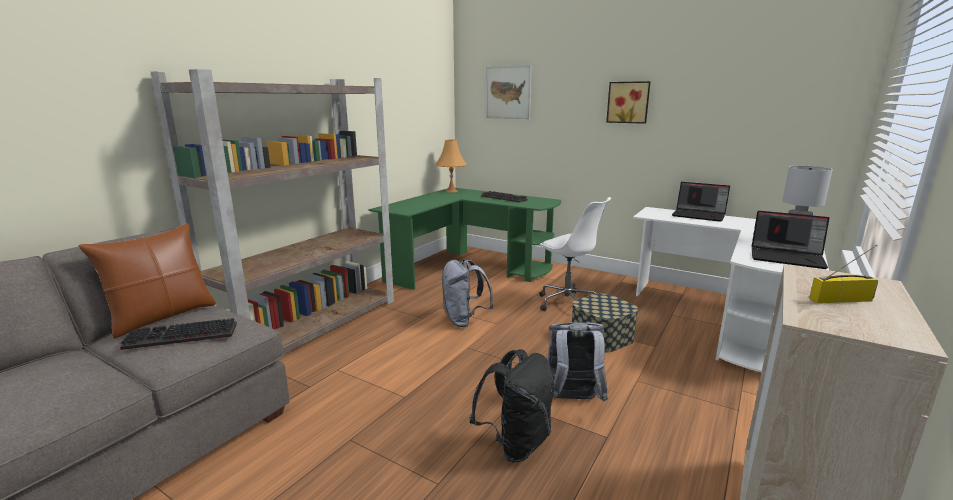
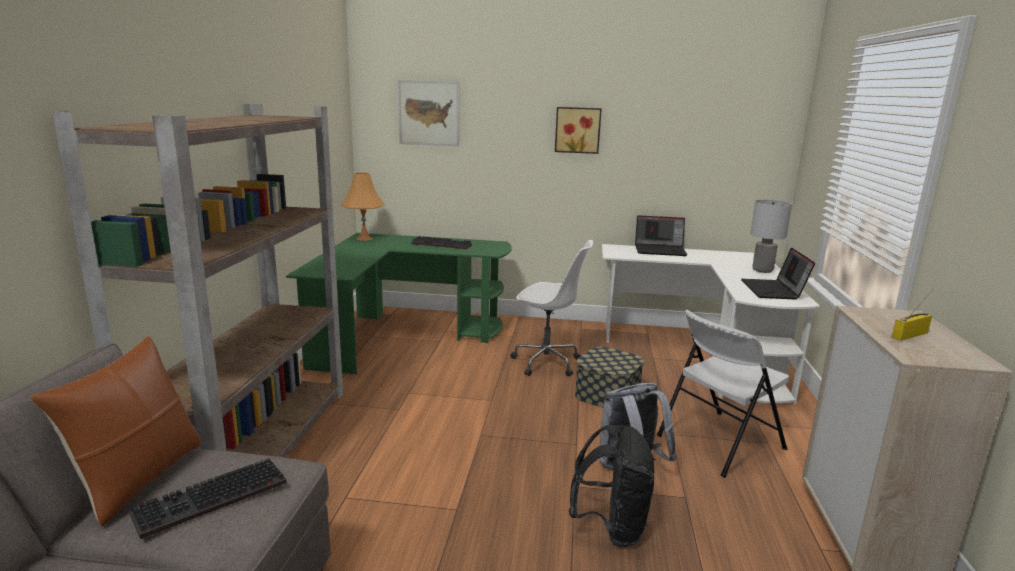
camera: 25 degrees left, 0 degrees up
grey backpack [442,259,494,327] -> none
laptop [752,211,829,269] -> laptop turned 90 degrees clockwise [741,247,815,299]
none -> white chair [657,310,789,478]

